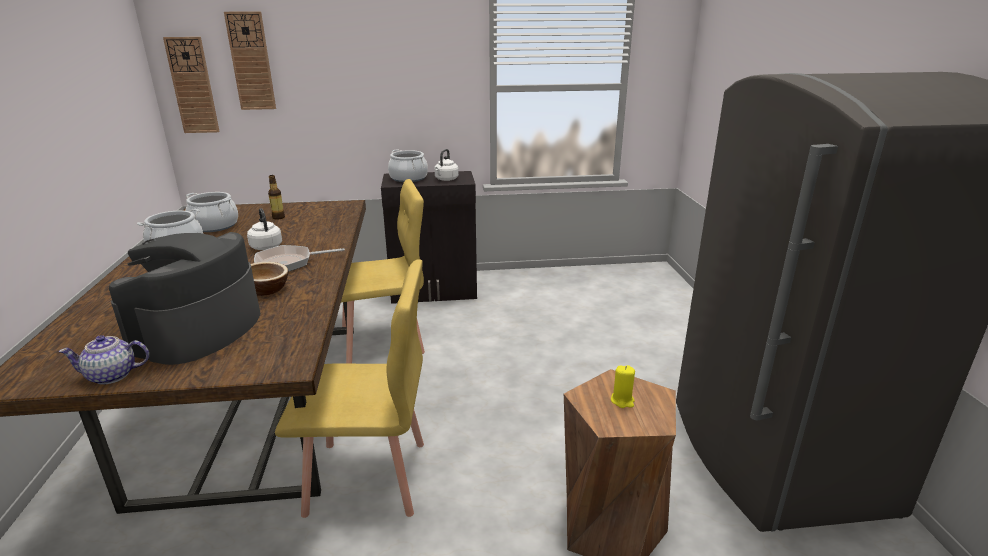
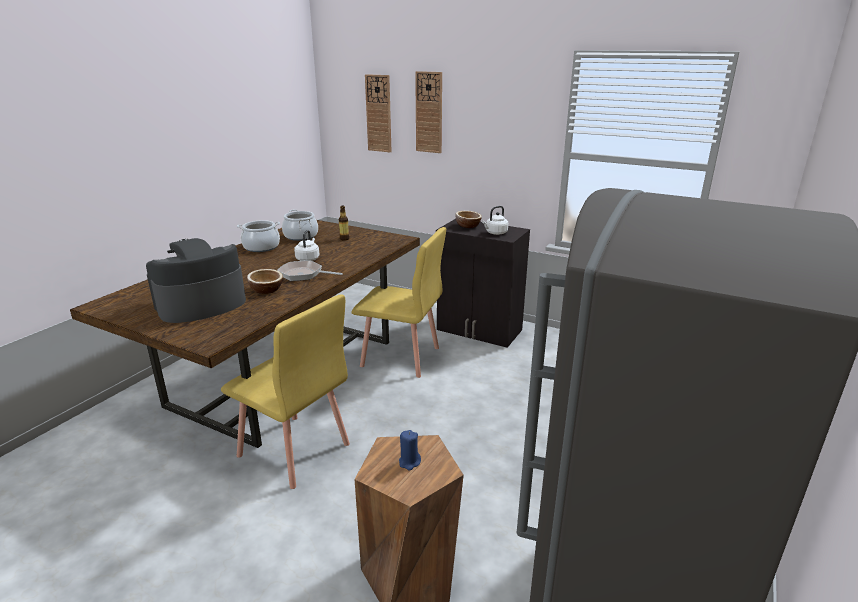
camera: 35 degrees right, 0 degrees up
teapot [59,335,149,384] -> none
wall clock [163,37,220,133] -> wall clock moved to [415,71,442,153]
cooking pot [388,149,428,182] -> bowl [456,211,482,228]
yellow candle [611,365,635,408] -> blue candle [399,430,421,471]

